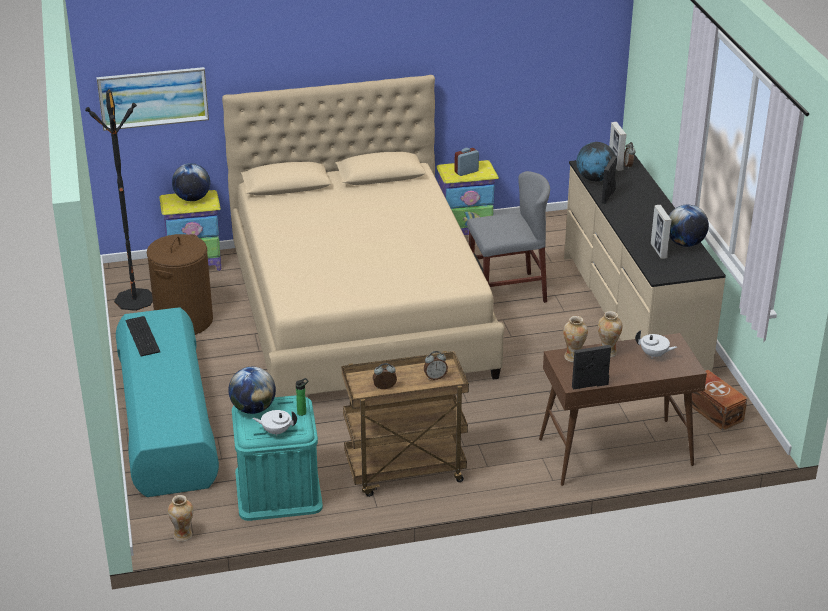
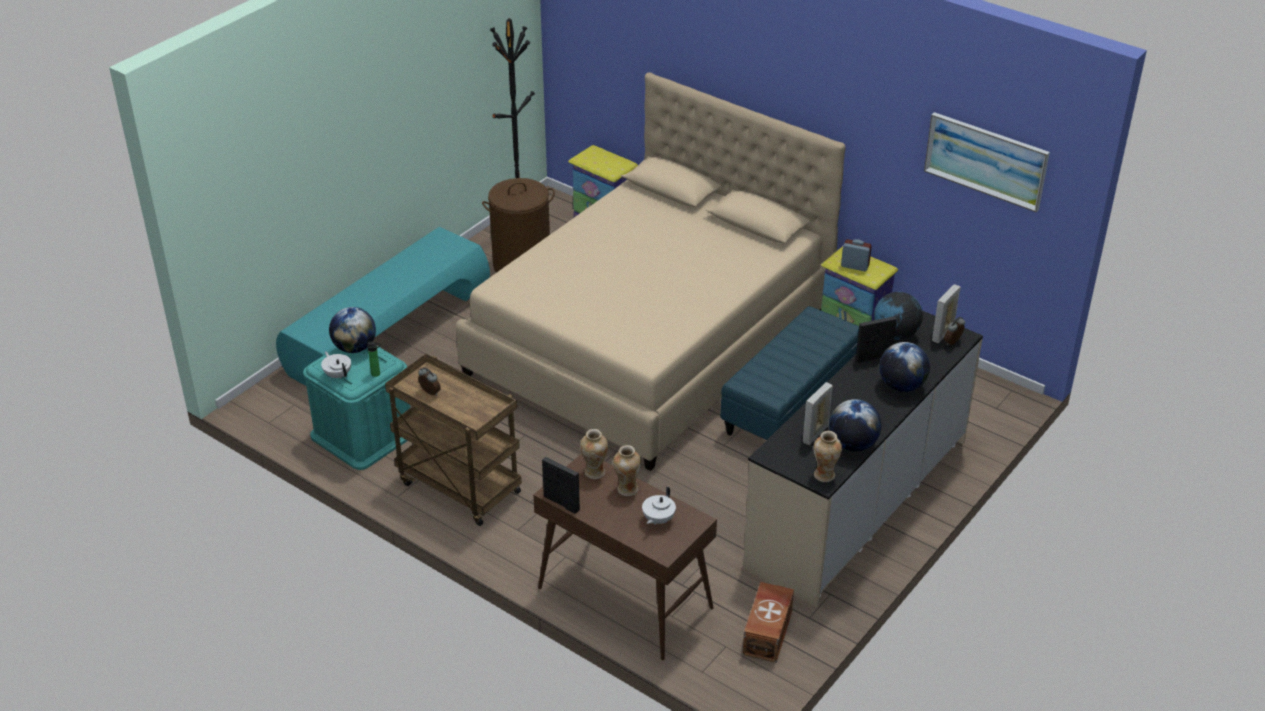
camera: 50 degrees right, 5 degrees up
picture [96,67,209,131] -> picture moved to [924,112,1050,212]
keyboard [126,316,160,356] -> none
vase [168,495,193,542] -> vase moved to [813,431,842,482]
globe [172,163,210,201] -> globe moved to [879,342,930,392]
alarm clock [424,351,448,380] -> none
grey chair [467,171,550,303] -> blue ottoman [720,306,859,440]
white teapot [635,330,677,359] -> white teapot turned 45 degrees clockwise [642,487,676,525]

